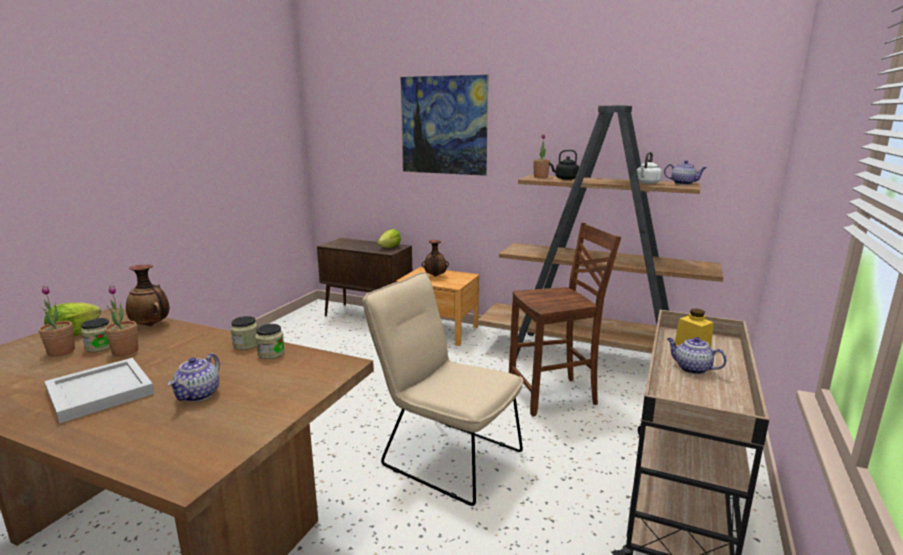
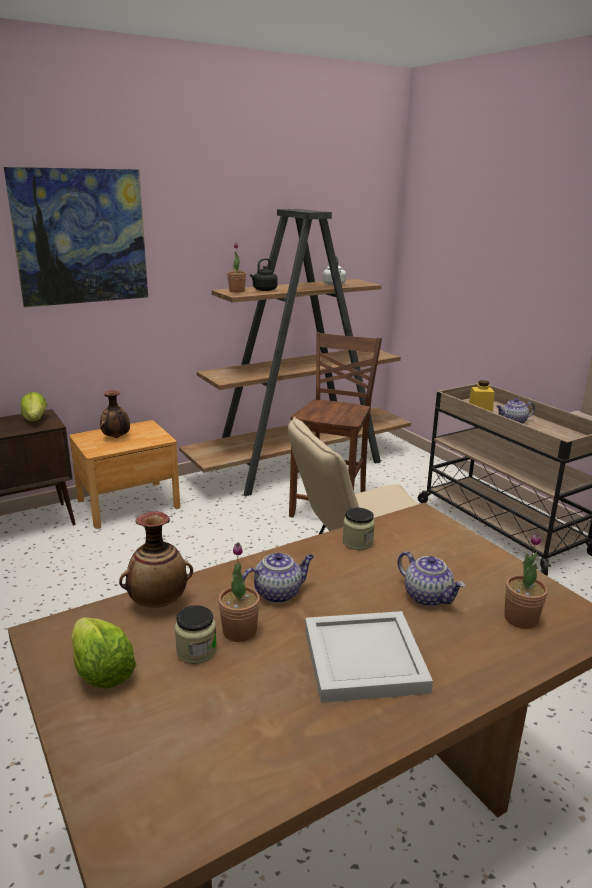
camera: 55 degrees left, 5 degrees up
potted plant [39,286,75,356] -> potted plant moved to [504,532,548,629]
jar [230,316,258,350] -> none
teapot [664,160,706,185] -> teapot moved to [242,553,314,603]

